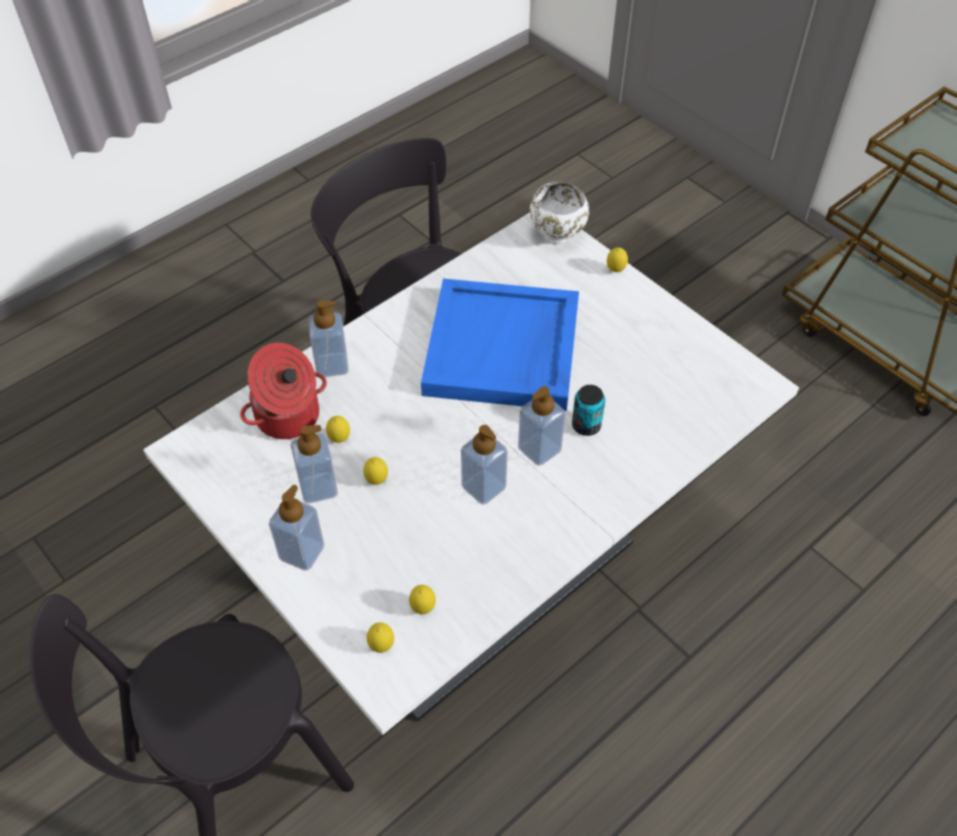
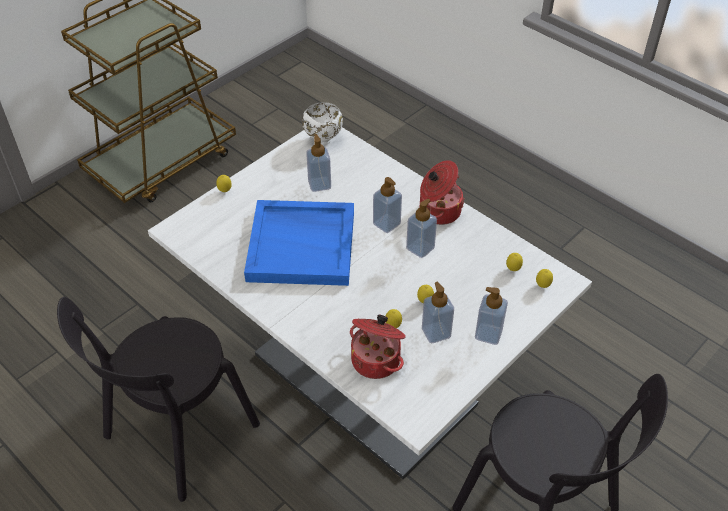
camera: 95 degrees left, 5 degrees down
soap dispenser [308,300,349,377] -> soap dispenser moved to [306,134,331,192]
white bowl [530,181,589,244] -> white bowl moved to [302,102,343,145]
can [572,385,605,436] -> none
none -> cooking pot [419,160,465,225]

